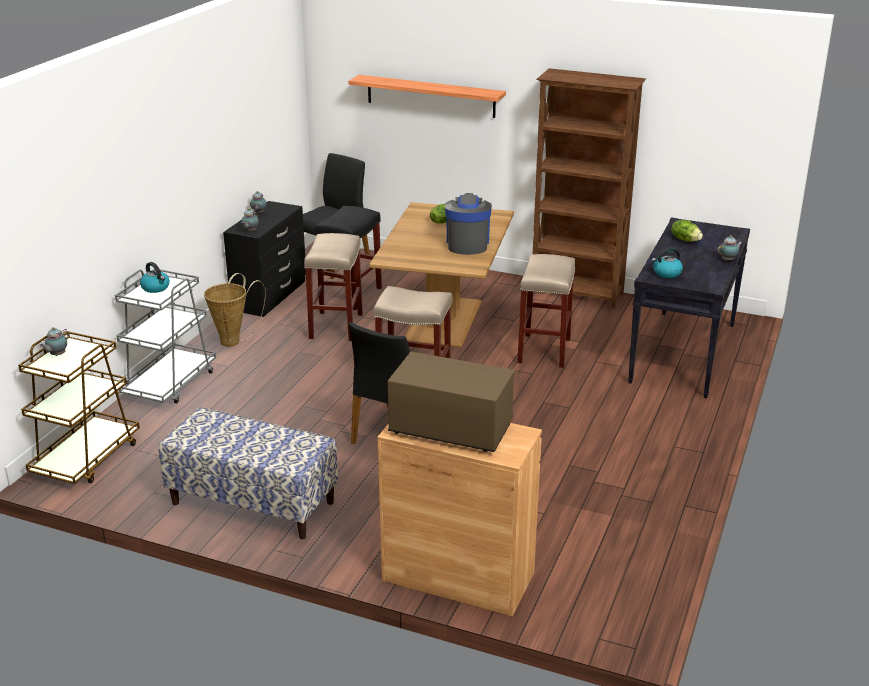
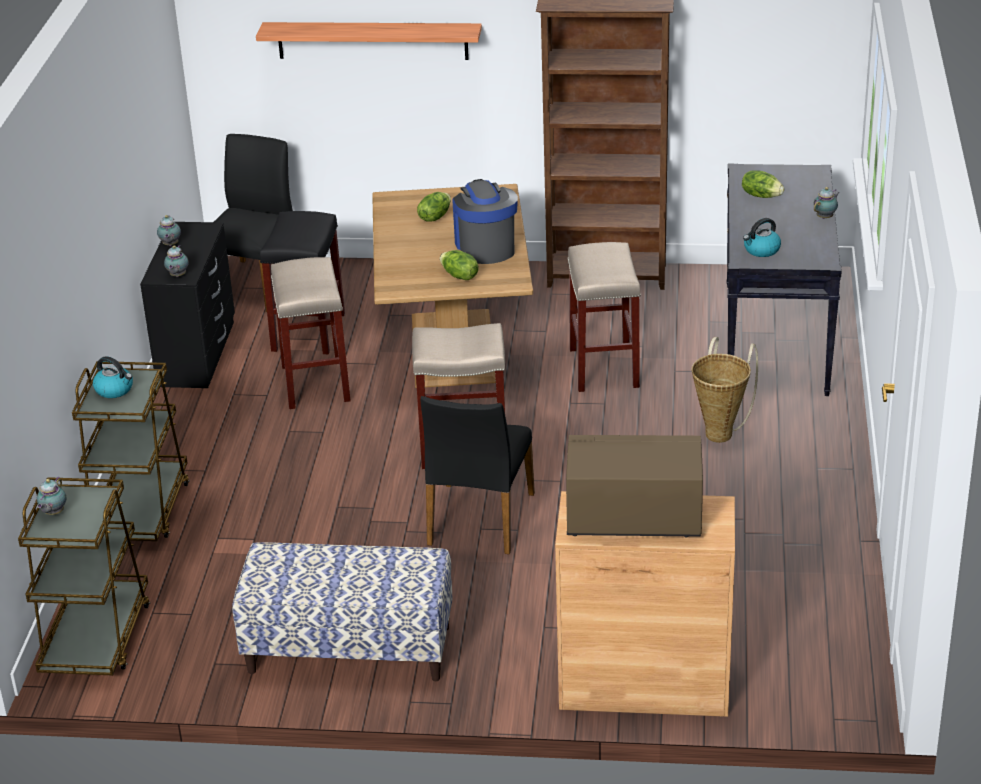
camera: 15 degrees left, 5 degrees up
grey cart [115,269,216,404] -> brown cart [72,361,190,541]
basket [204,273,266,347] -> basket moved to [691,337,758,443]
none -> lettuce [440,250,479,280]

